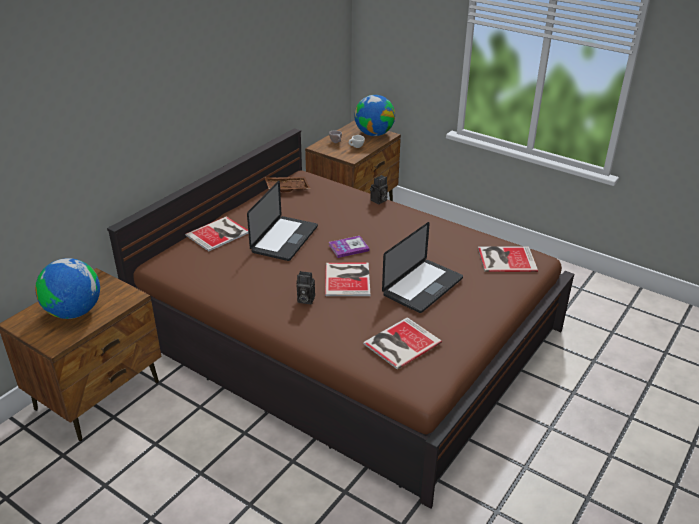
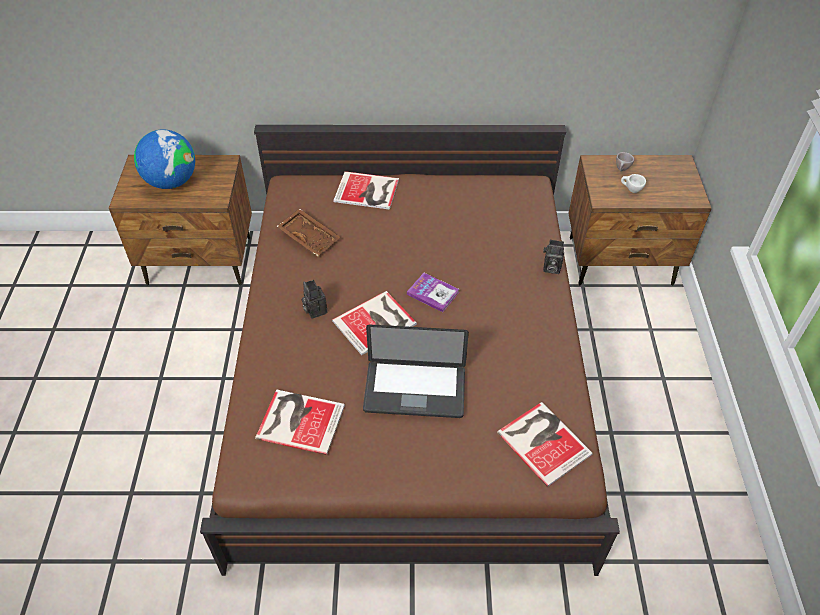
camera: 55 degrees right, 15 degrees up
laptop [247,181,318,261] -> none
brown tray [264,177,311,192] -> brown tray moved to [277,208,341,256]
globe [354,95,395,136] -> none

